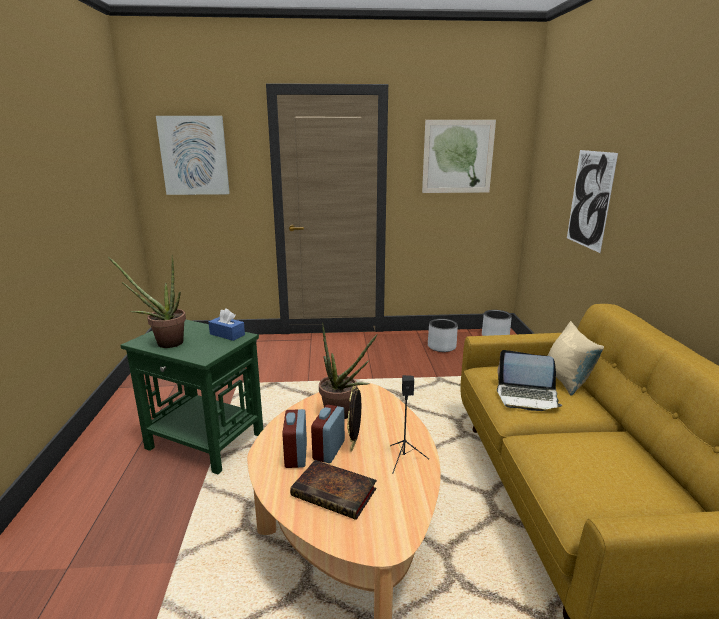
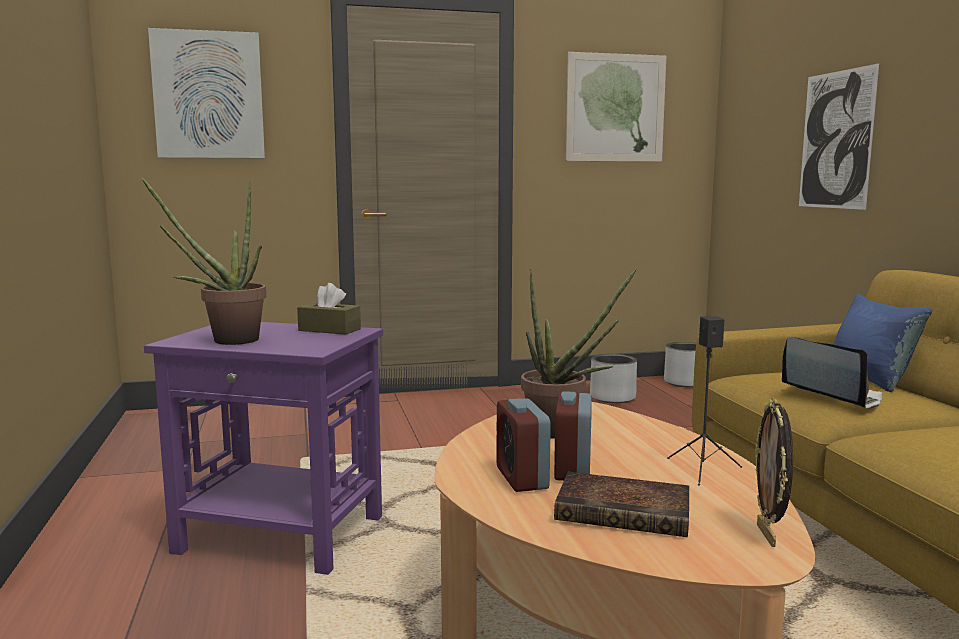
camera: 10 degrees left, 10 degrees down
green side table [120,320,263,474] -> purple side table [144,322,383,575]
blue tissue box [208,308,245,341] -> brown tissue box [297,283,361,335]
picture frame [347,386,361,451] -> picture frame moved to [755,398,793,547]
laptop [497,350,562,411] -> laptop turned 135 degrees counterclockwise [782,337,883,409]
beige pillow [548,321,604,396] -> blue pillow [833,293,933,392]

